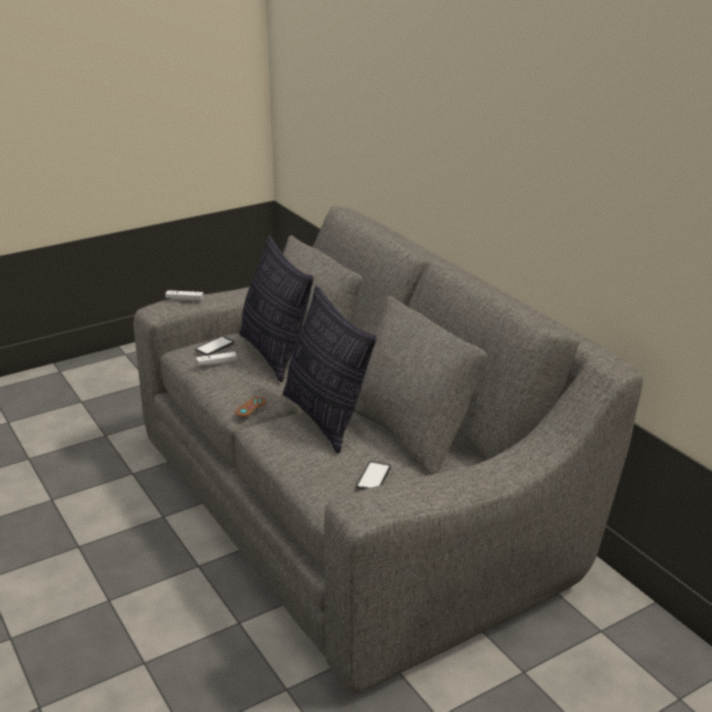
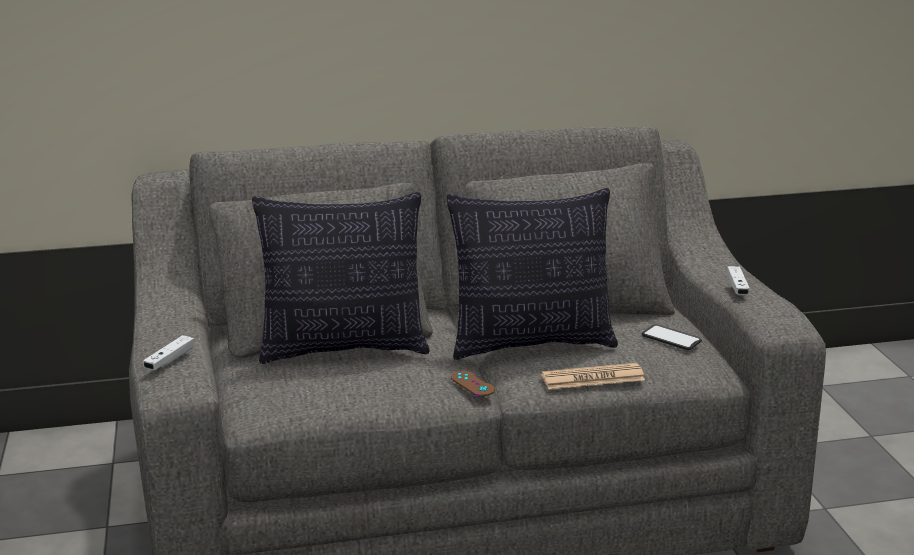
camera: 70 degrees left, 5 degrees down
phone [195,336,234,356] -> none
white game controller [196,352,237,366] -> white game controller moved to [727,266,750,295]
none -> newspaper [541,363,645,389]

